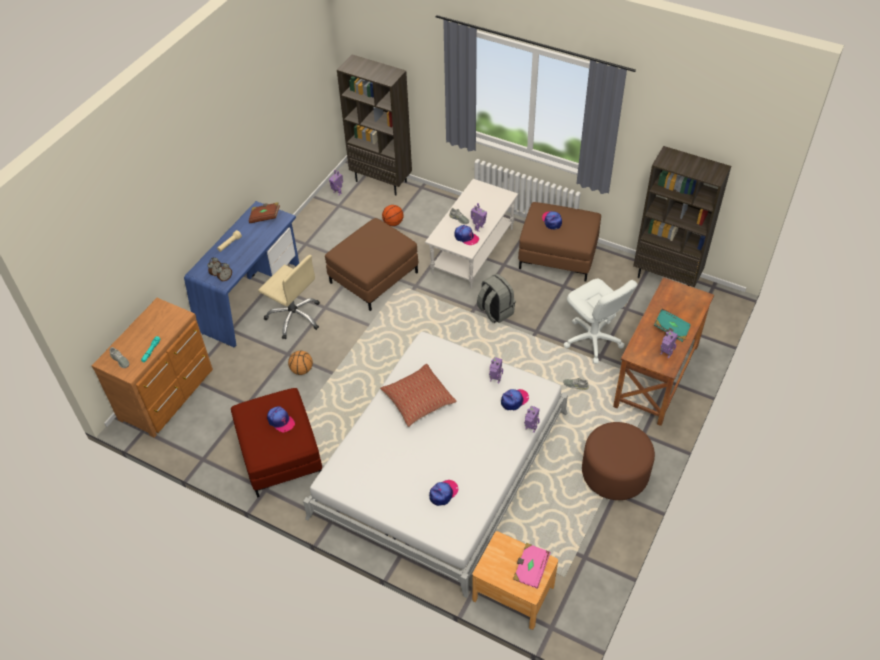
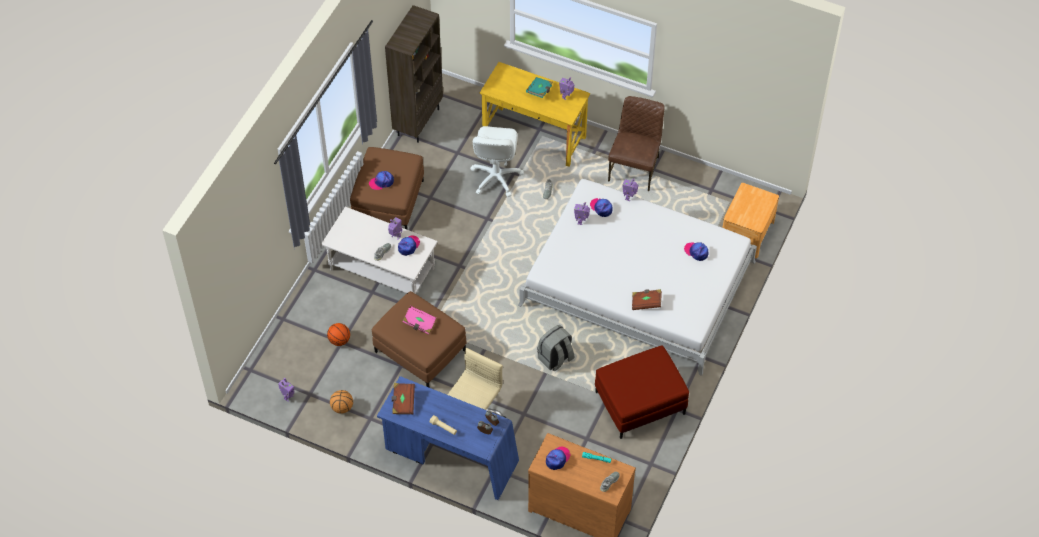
camera: 95 degrees left, 5 degrees up
cap [267,406,295,432] -> cap moved to [546,447,570,470]
basketball [288,351,313,375] -> basketball moved to [330,390,353,414]
brown bookcase [337,54,412,195] -> none
pillow [380,364,457,427] -> none
grey backpack [477,274,516,323] -> grey backpack moved to [537,325,575,371]
pink book [513,543,551,589] -> pink book moved to [403,305,436,335]
white office chair [563,279,638,364] -> white office chair turned 135 degrees clockwise [470,126,524,197]
brown ottoman [582,422,655,500] -> brown chair [608,96,665,191]
brown desk [613,277,714,426] -> yellow desk [480,62,590,167]
none -> brown book [632,289,662,310]

